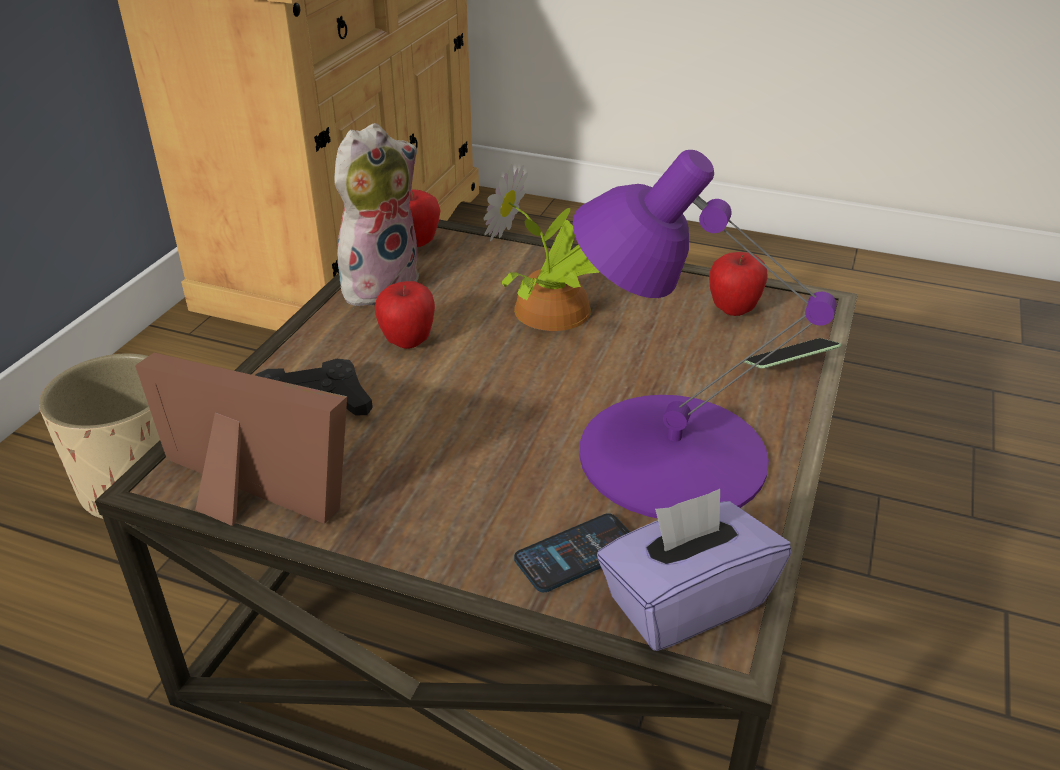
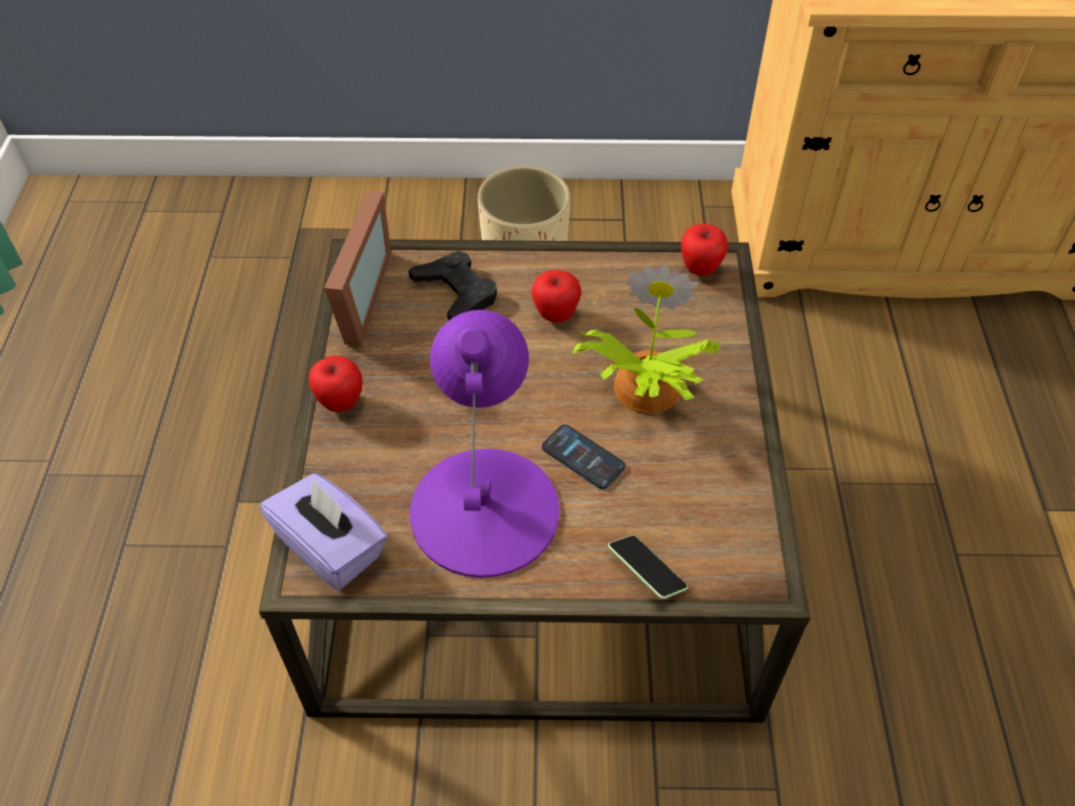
camera: 70 degrees right, 15 degrees up
plush toy [334,123,419,306] -> none
phone [514,513,630,592] -> phone moved to [542,424,626,489]
apple [709,252,768,316] -> apple moved to [309,356,363,412]

